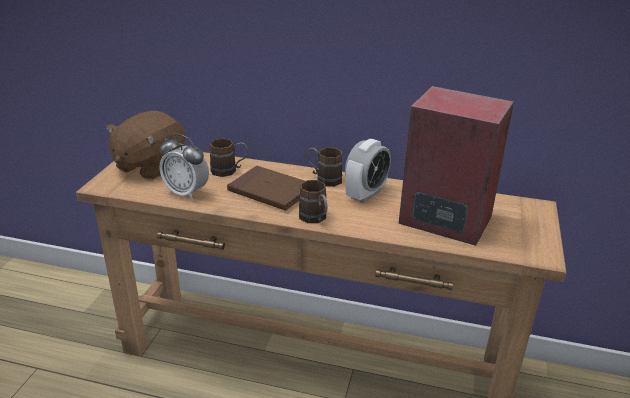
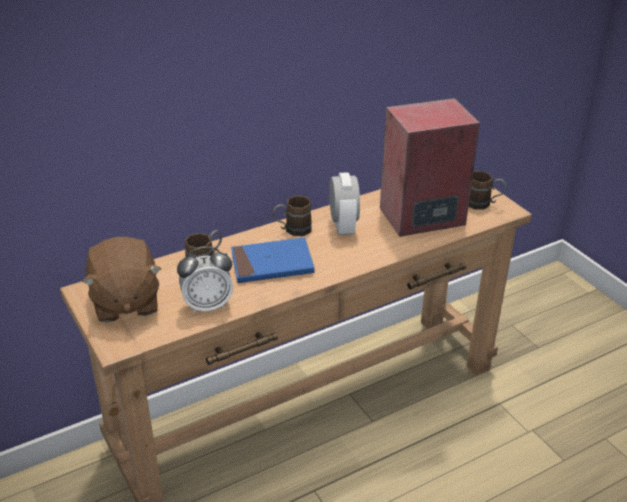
camera: 45 degrees left, 5 degrees up
brown book [227,166,305,211] -> blue book [231,237,315,283]
brown mug [299,180,327,223] -> brown mug moved to [469,171,506,210]

